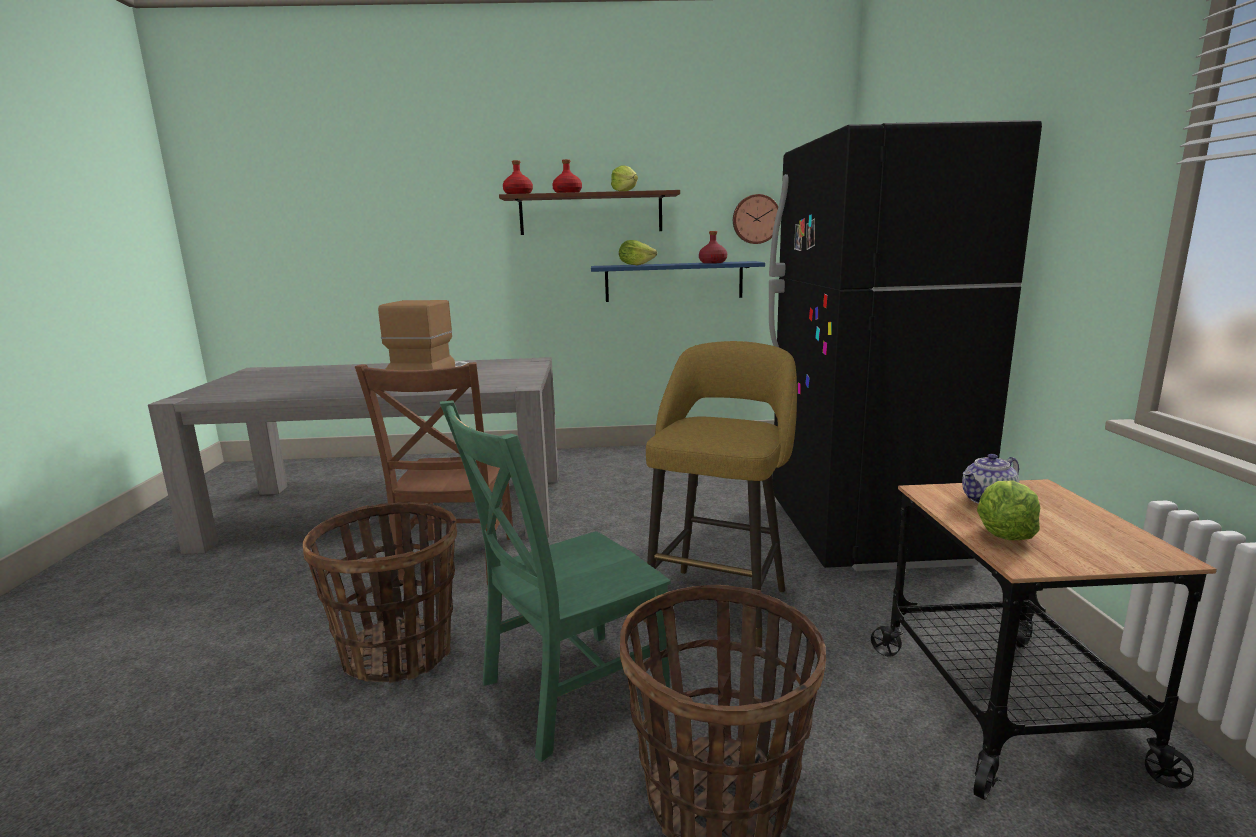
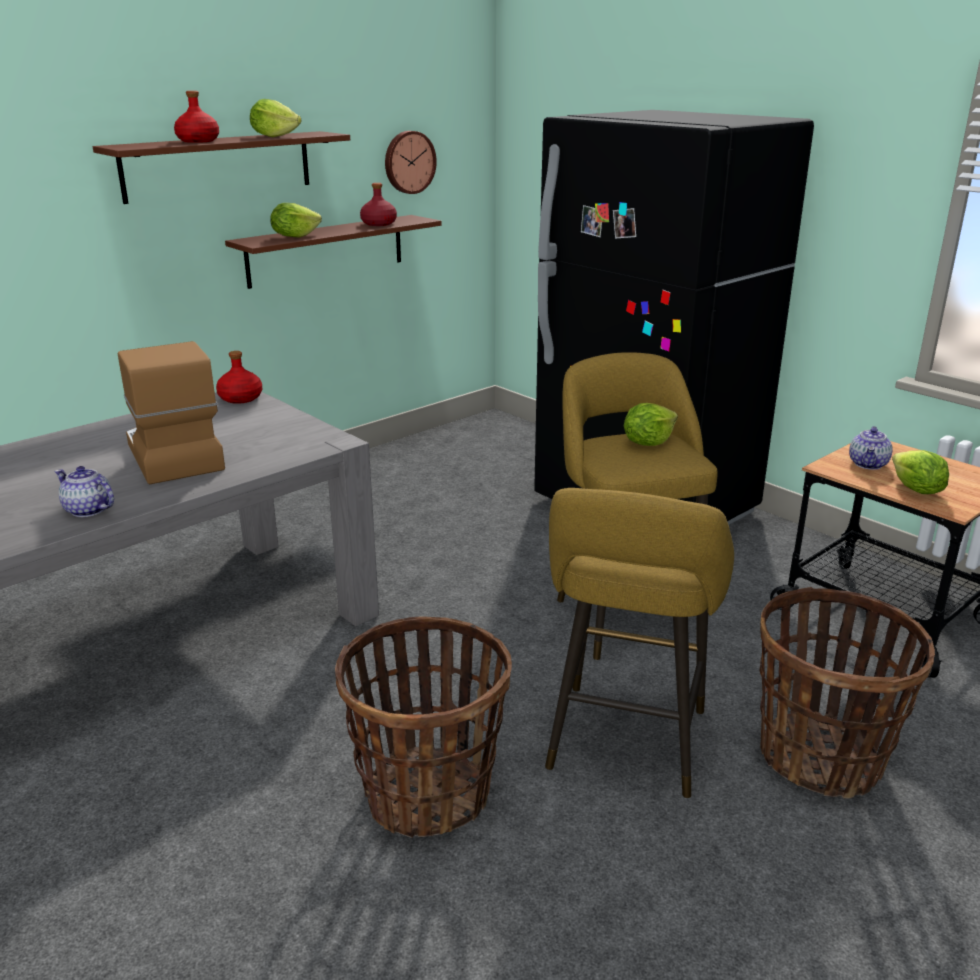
camera: 40 degrees left, 10 degrees up
brown chair [355,362,513,585] -> none
green chair [440,400,671,762] -> yellow stool [545,488,734,798]
red bottle [503,160,533,194] -> red bottle moved to [216,351,263,404]
blue shelf [591,261,765,302] -> brown shelf [225,215,442,289]
none -> teapot [54,466,114,517]
none -> lettuce [624,403,678,446]

